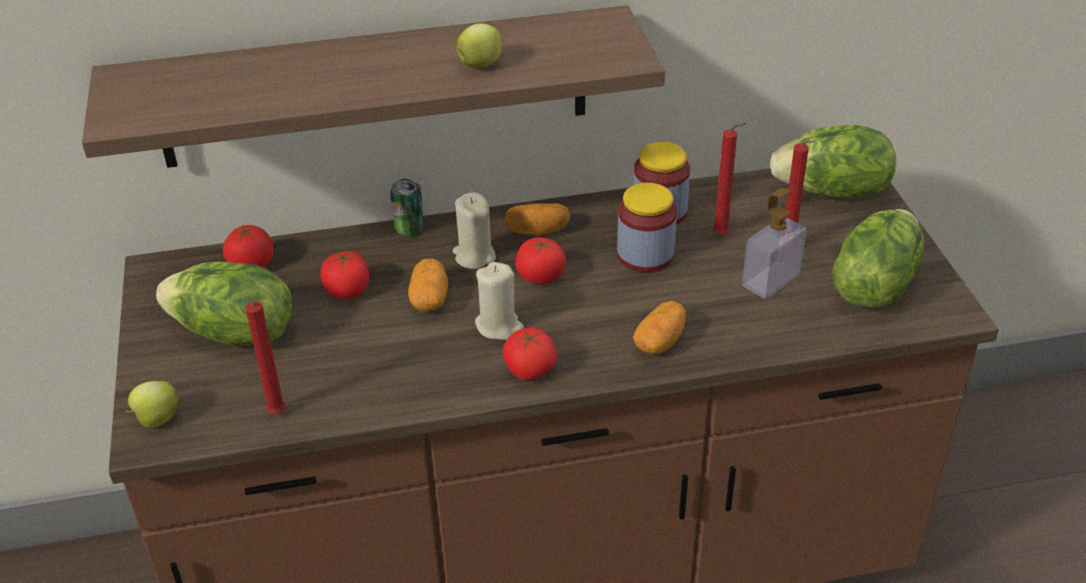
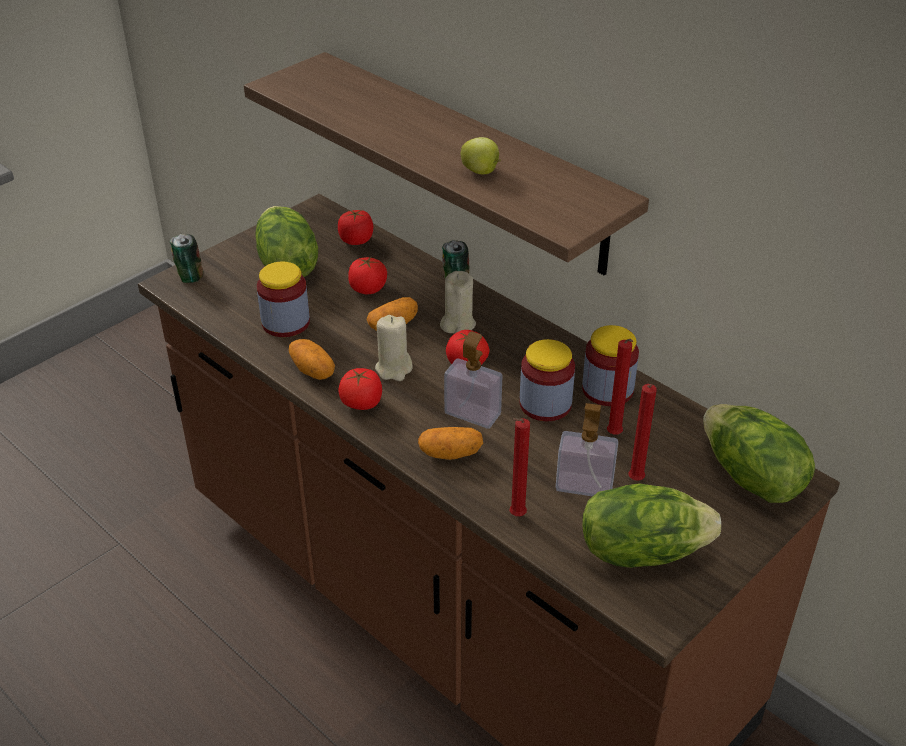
camera: 55 degrees right, 0 degrees up
apple [126,381,179,428] -> can [170,234,203,283]
red candle [245,301,286,414] -> red candle moved to [510,418,530,516]
potato [505,203,570,235] -> potato moved to [289,339,335,380]
none -> jar [257,262,310,337]
none -> soap dispenser [444,331,502,429]

